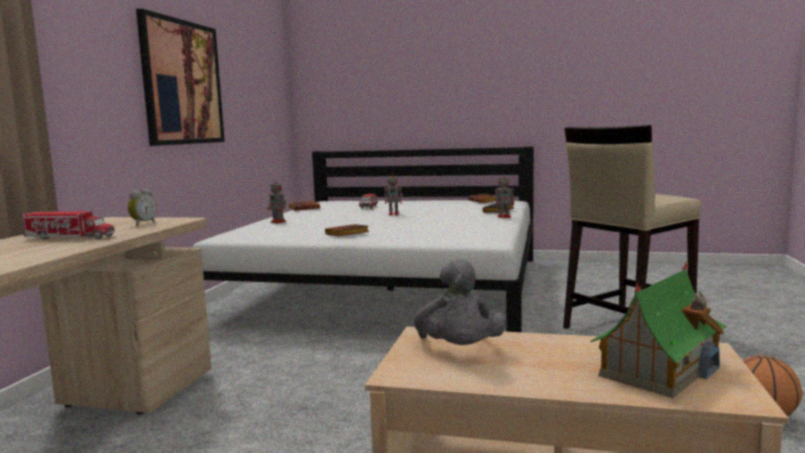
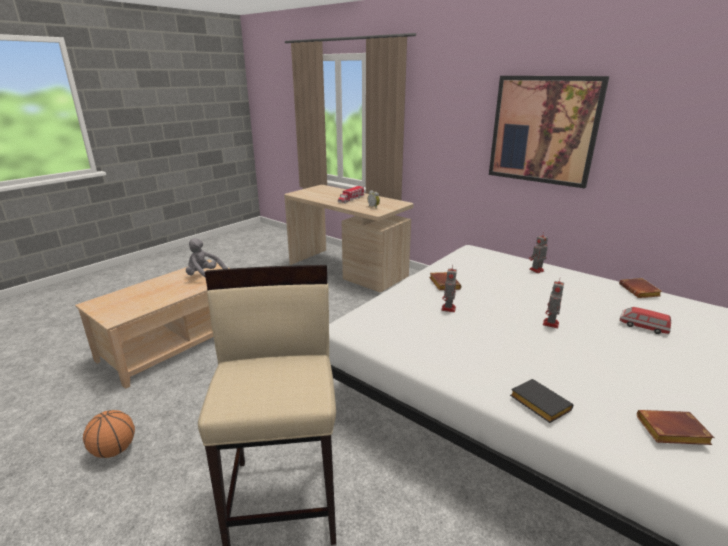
camera: 115 degrees right, 15 degrees up
toy robot [495,172,514,218] -> toy robot moved to [441,264,457,312]
toy house [591,261,727,398] -> none

